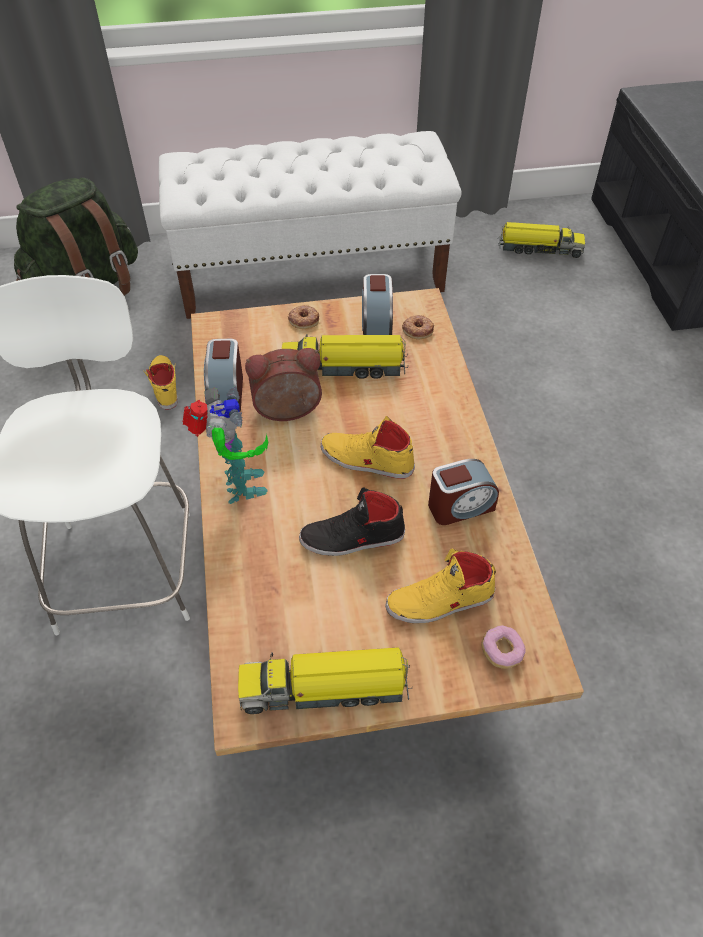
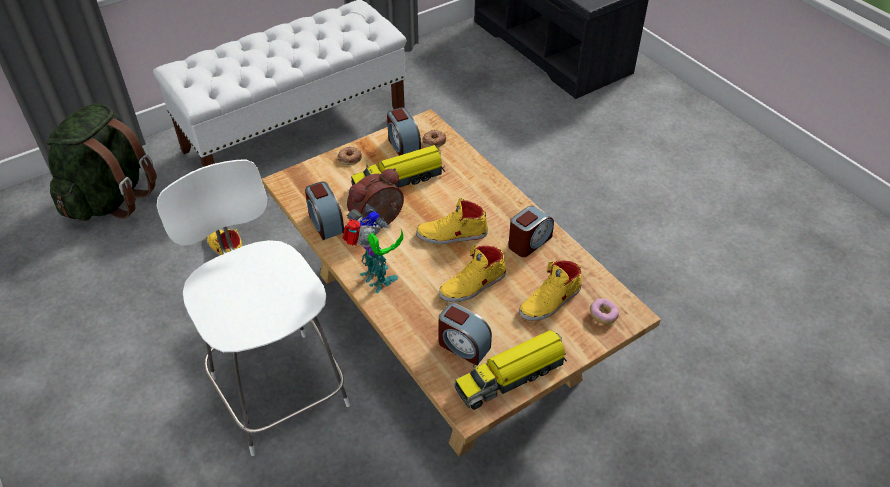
camera: 25 degrees left, 5 degrees down
black shoe [299,487,405,556] -> yellow shoe [439,246,506,302]
toy truck [498,222,585,258] -> none
none -> alarm clock [439,303,492,366]

